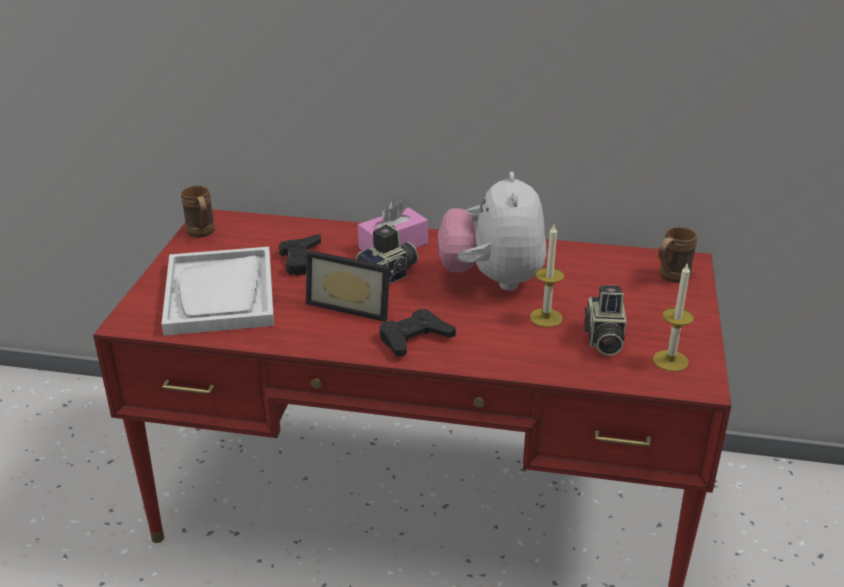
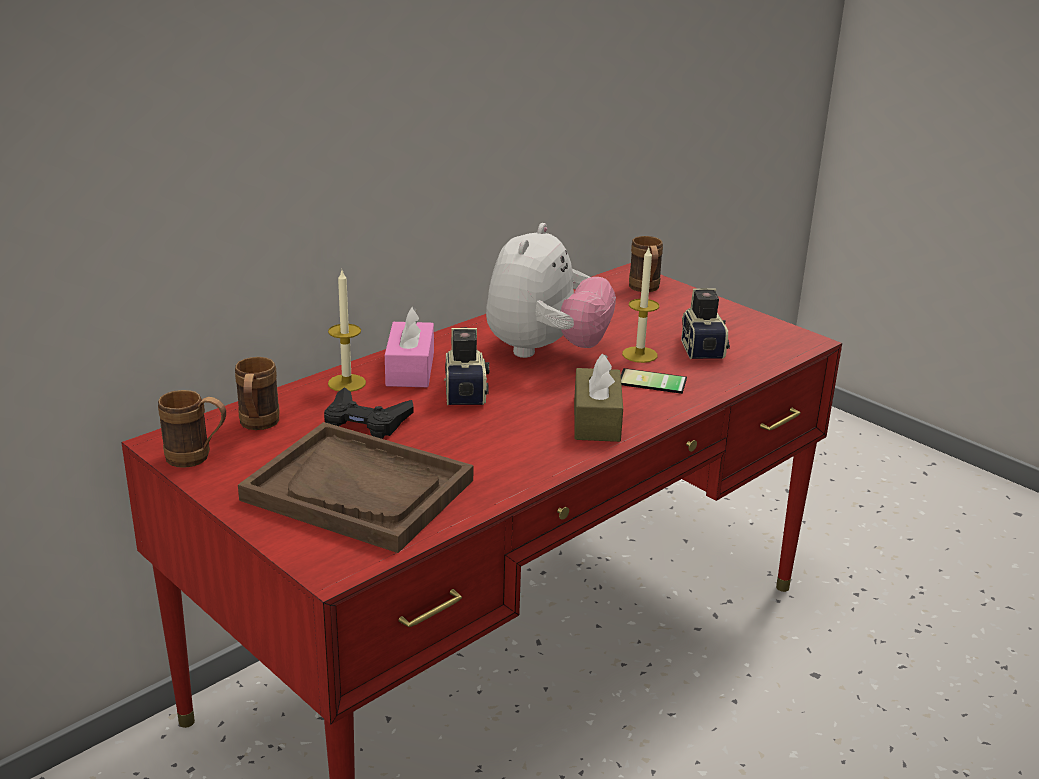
camera: 55 degrees left, 5 degrees down
white tray [162,247,274,336] -> brown tray [238,422,473,553]
picture frame [306,250,390,322] -> none
black game controller [380,309,456,357] -> brown tissue box [574,354,623,442]
plush toy [438,172,546,291] -> plush toy turned 105 degrees counterclockwise [486,223,616,358]
camera [585,285,627,356] -> camera turned 135 degrees counterclockwise [681,288,730,359]
candle [653,264,694,372] -> candle moved to [328,270,366,392]
none -> brown mug [235,357,280,430]
none -> phone [621,368,687,394]

